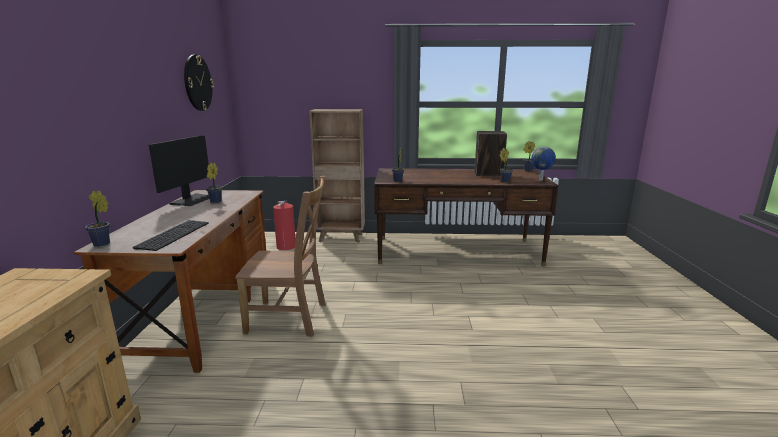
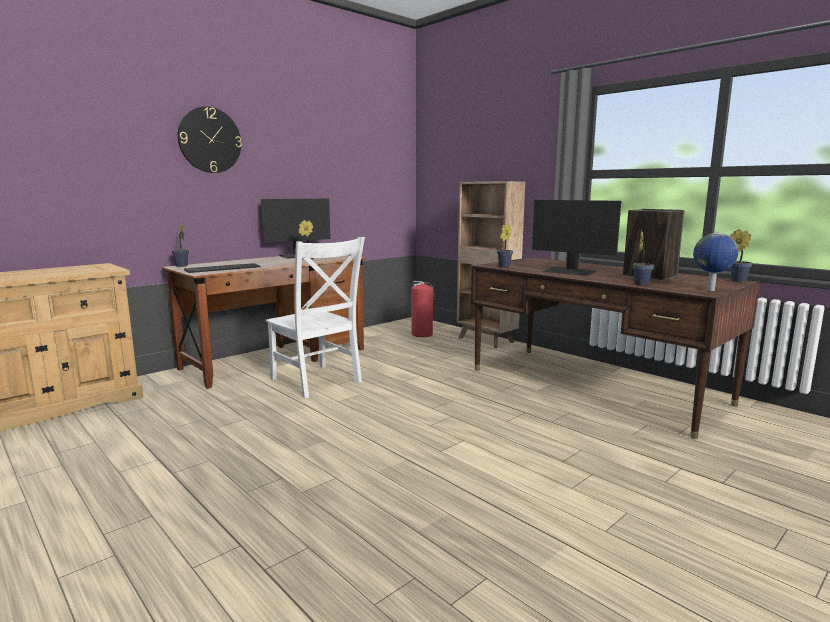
camera: 45 degrees right, 5 degrees down
wall clock [184,54,214,111] -> wall clock moved to [178,106,242,173]
brown chair [235,176,326,337] -> white chair [266,237,365,398]
none -> monitor [532,200,621,276]

